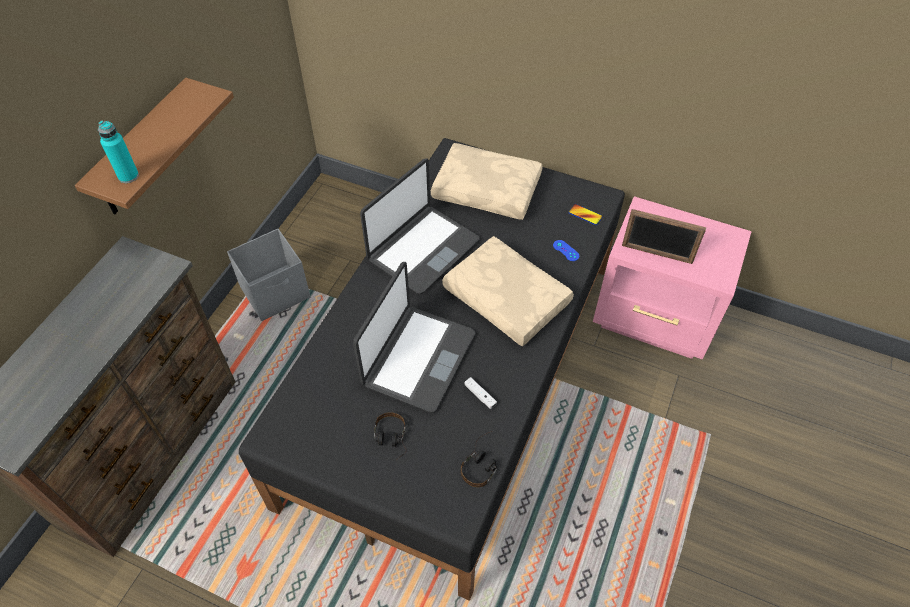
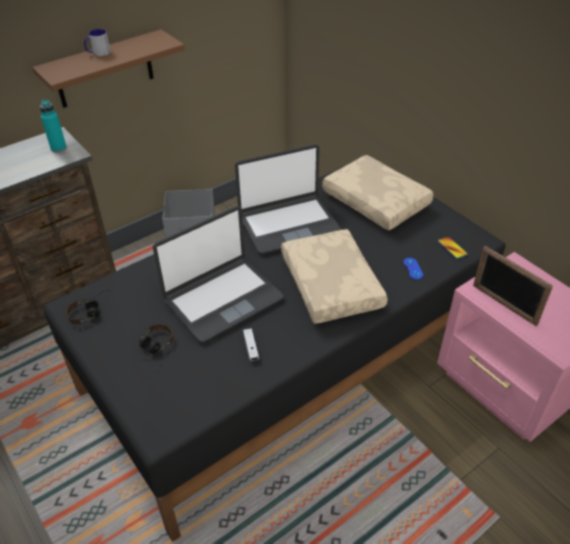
camera: 30 degrees right, 10 degrees down
turquoise bottle [98,121,139,183] -> turquoise bottle moved to [40,99,67,153]
headphones [461,431,497,487] -> headphones moved to [66,290,108,325]
none -> mug [84,29,110,56]

